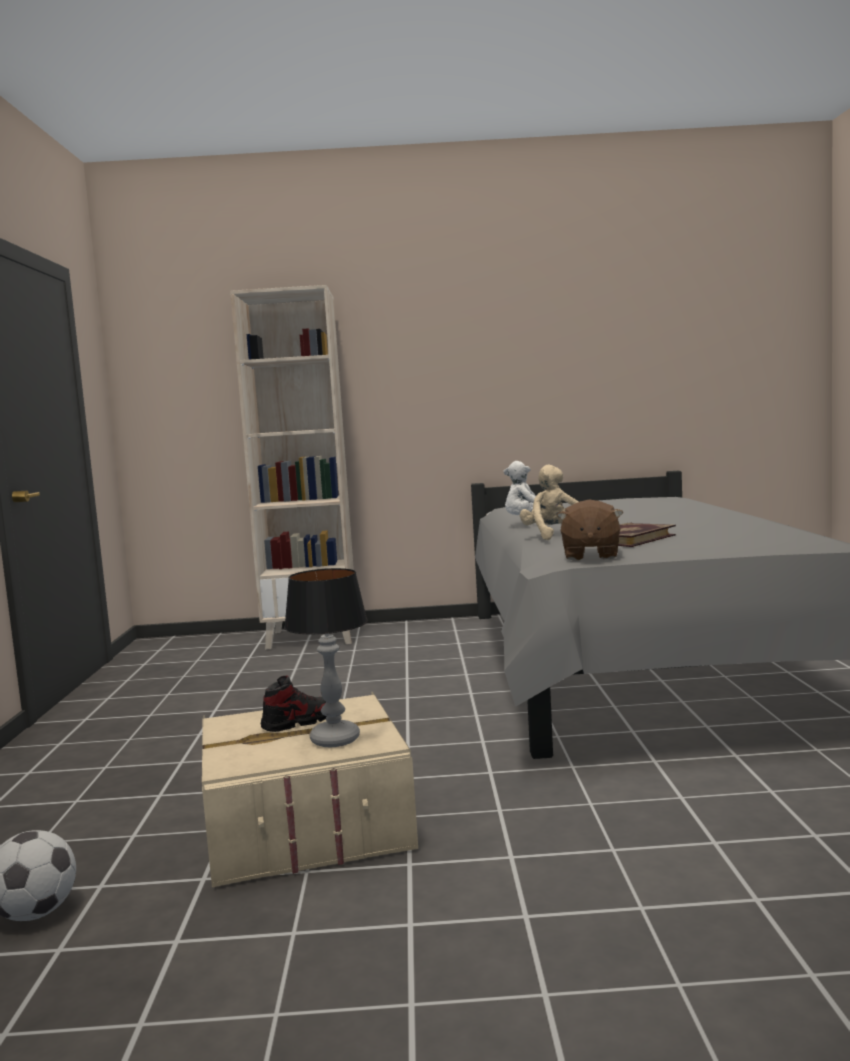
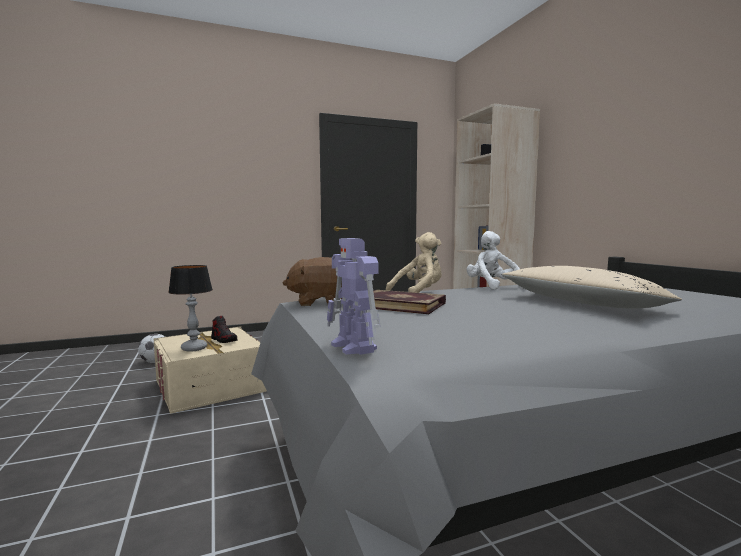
camera: 70 degrees right, 0 degrees up
none -> toy robot [327,238,380,355]
none -> beige pillow [501,266,682,308]

